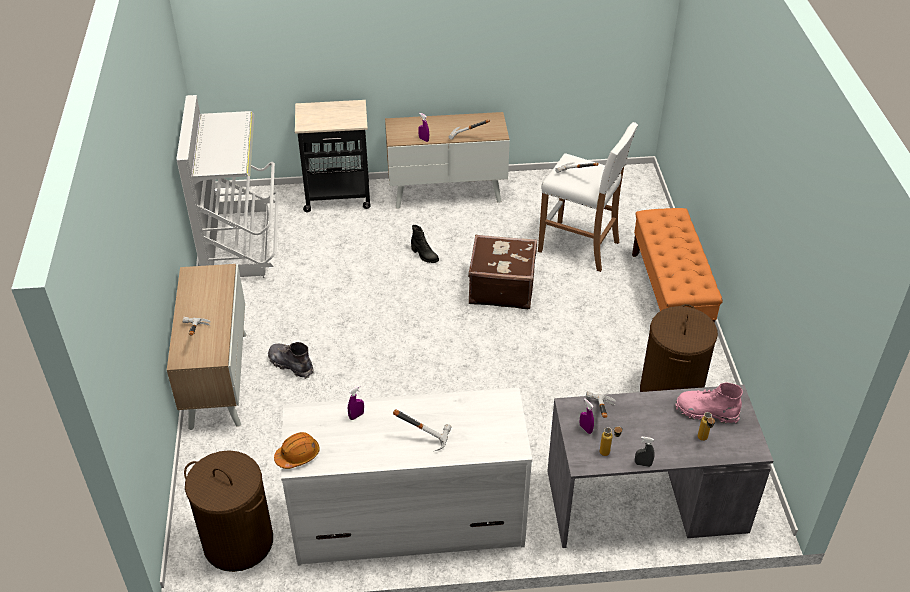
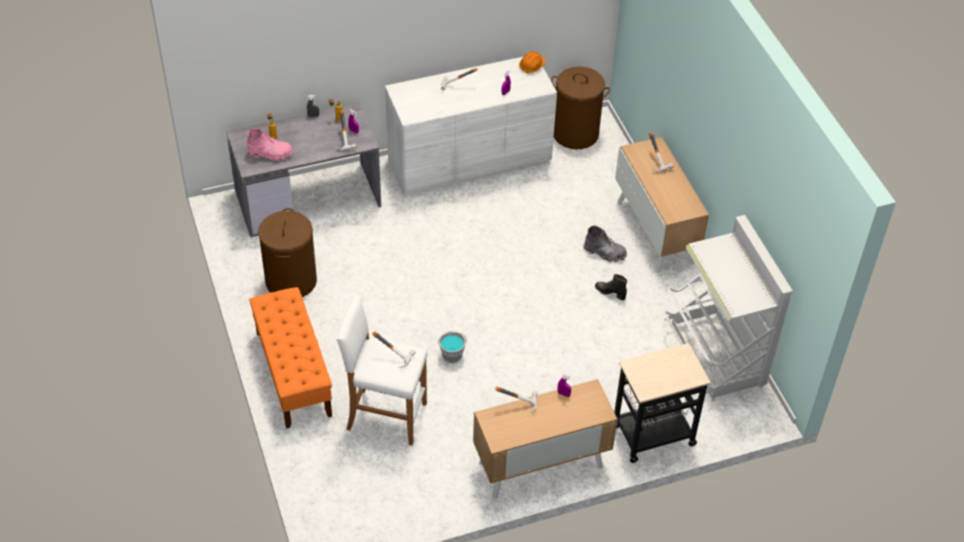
camera: 165 degrees right, 5 degrees up
black boot [411,225,439,263] -> black boot moved to [595,274,627,300]
brown suitcase [468,235,537,309] -> grey bucket [438,331,467,363]

